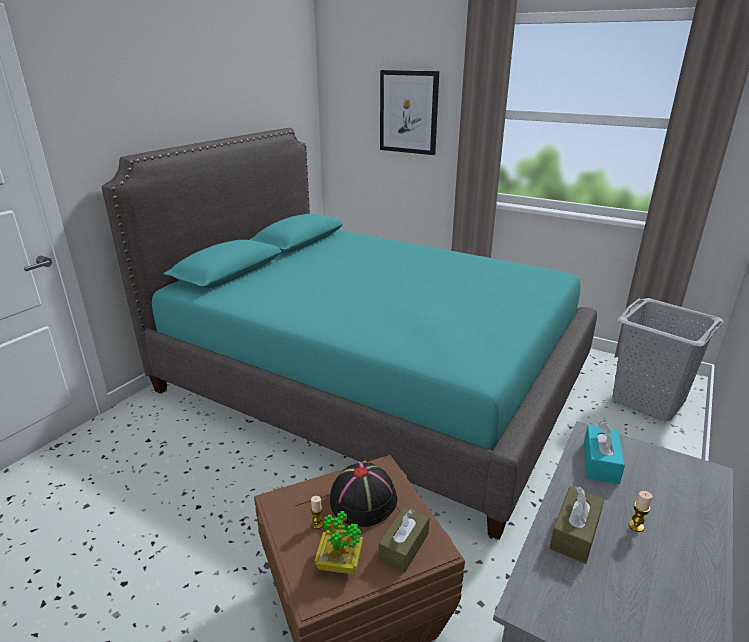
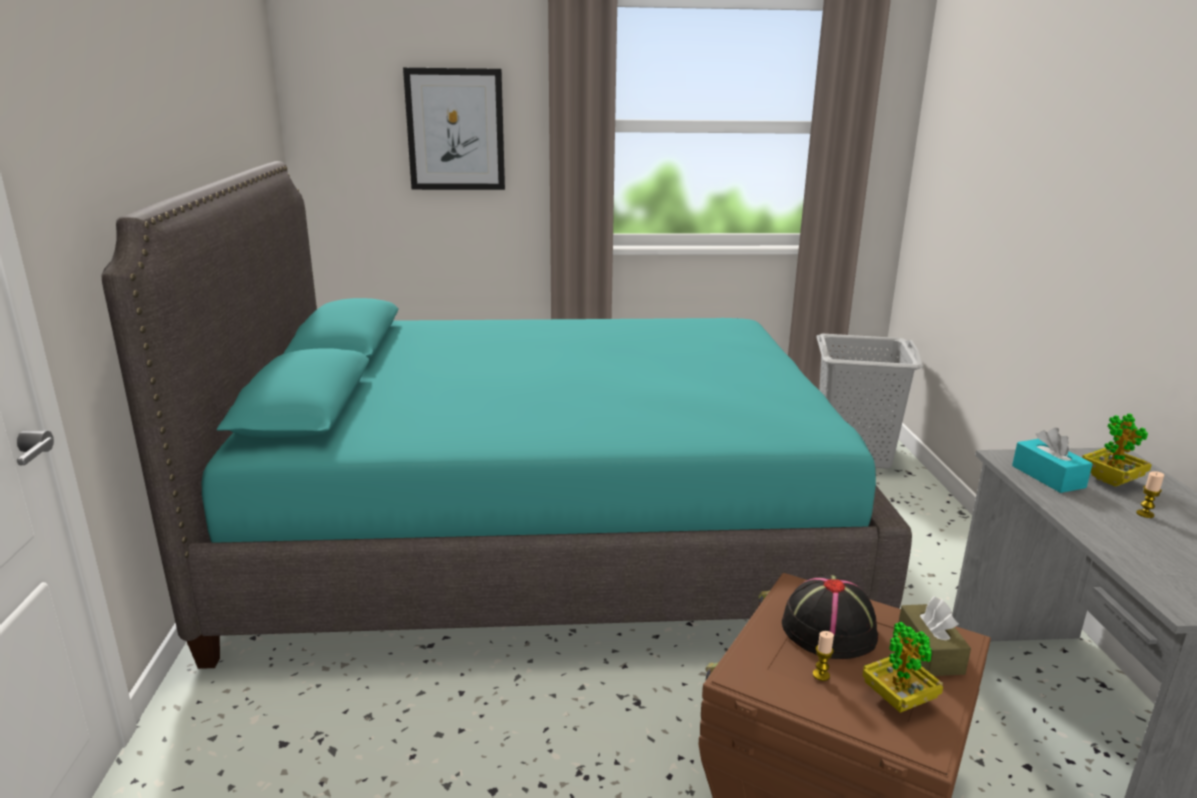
camera: 35 degrees left, 5 degrees down
brown tissue box [549,486,604,564] -> none
none -> potted plant [1082,413,1152,487]

